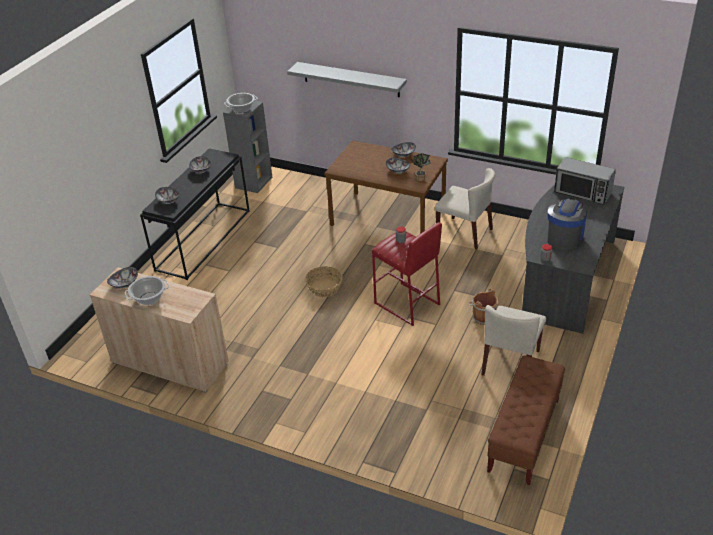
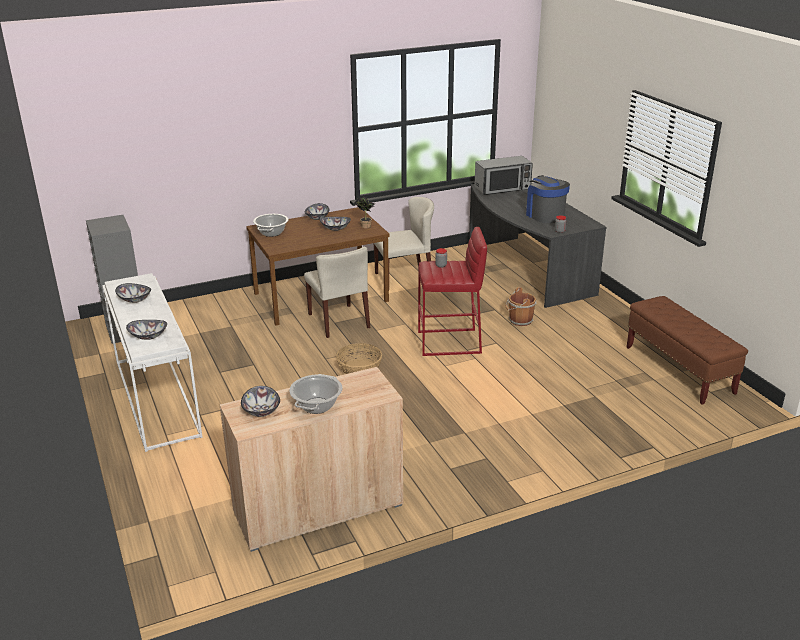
camera: 50 degrees left, 10 degrees down
black console table [140,148,250,280] -> white console table [102,273,203,452]
cooking pot [224,93,258,113] -> cooking pot moved to [253,214,288,237]
grey shelf [287,62,407,97] -> none
beige chair [481,305,546,376] -> beige chair moved to [304,247,370,338]

